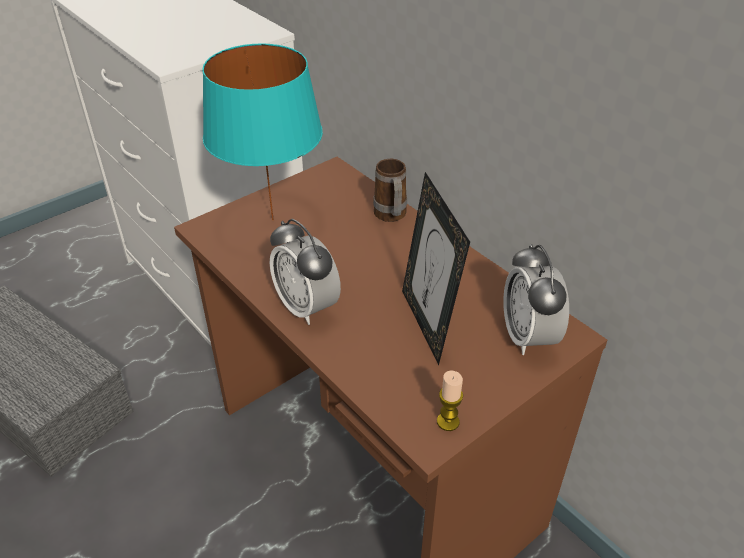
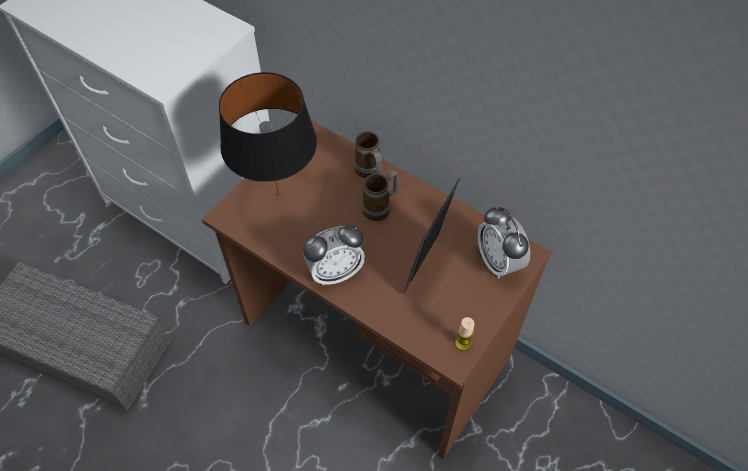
camera: 15 degrees left, 15 degrees up
turquoise table lamp [202,43,323,221] -> black table lamp [219,72,317,196]
alarm clock [270,219,341,325] -> alarm clock turned 60 degrees counterclockwise [303,225,365,286]
picture frame [402,172,470,365] -> picture frame turned 60 degrees clockwise [403,178,460,295]
none -> mug [362,170,399,221]

